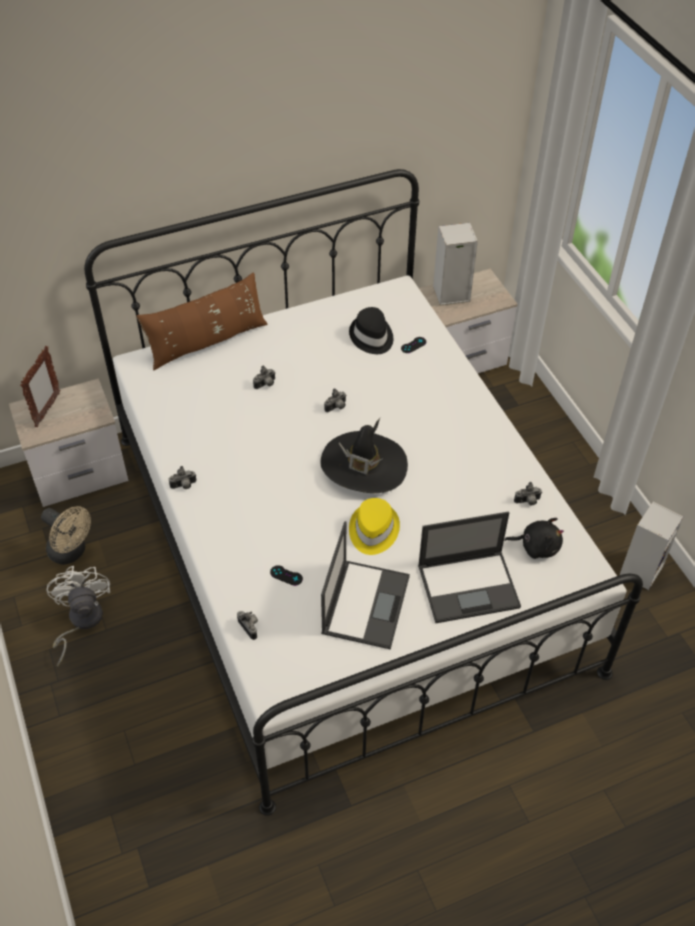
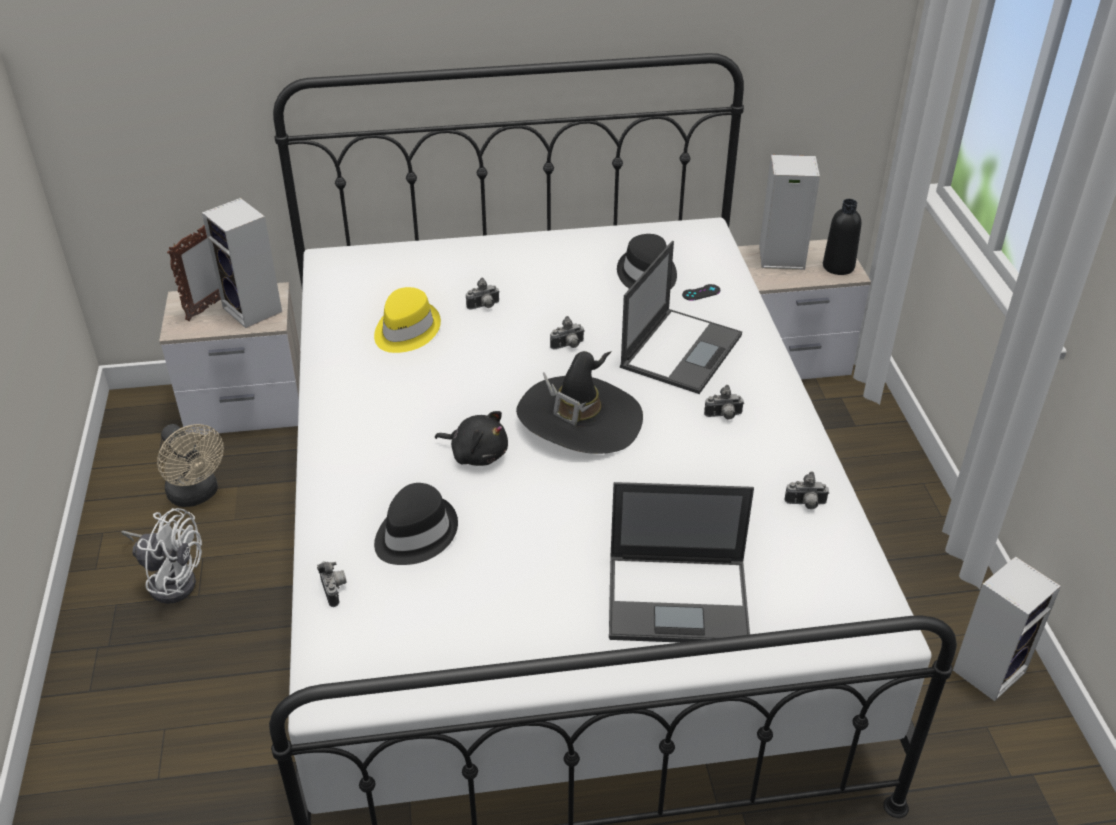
camera: 15 degrees right, 10 degrees down
white fan [46,566,110,667] -> white fan turned 105 degrees clockwise [121,508,202,604]
brown pillow [137,272,268,370] -> none
camera [169,466,197,489] -> camera moved to [704,385,744,420]
black game controller [270,565,303,586] -> black hat [374,483,458,565]
laptop [321,521,410,650] -> laptop moved to [620,241,742,394]
yellow hat [349,498,400,555] -> yellow hat moved to [374,287,441,353]
black plush toy [504,518,564,559] -> black plush toy moved to [435,411,508,466]
none -> speaker [202,198,282,328]
none -> black bottle [823,199,861,275]

